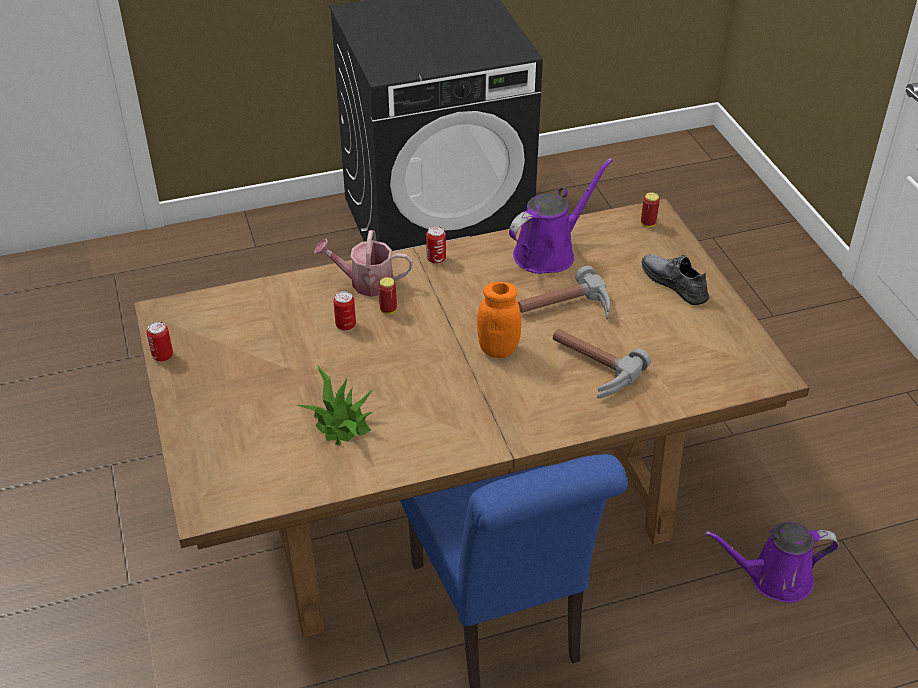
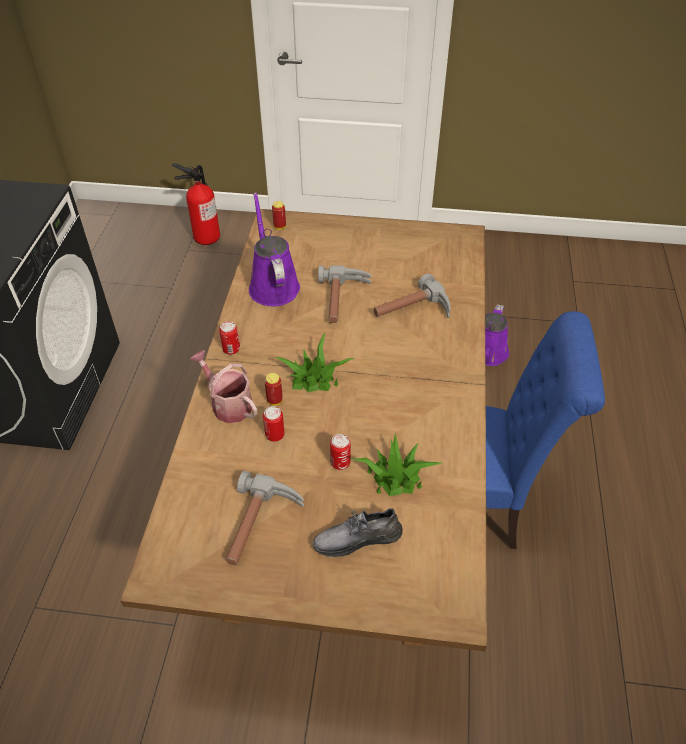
camera: 65 degrees left, 5 degrees up
can [146,321,173,362] -> can moved to [330,434,351,470]
watering can [314,230,413,297] -> watering can turned 105 degrees clockwise [190,350,257,423]
orange jar [477,282,521,358] -> none
grey shoe [642,254,709,305] -> grey shoe moved to [313,508,403,557]
none -> fire extinguisher [172,163,220,245]
none -> hammer [226,471,304,565]
none -> potted plant [275,333,355,392]

